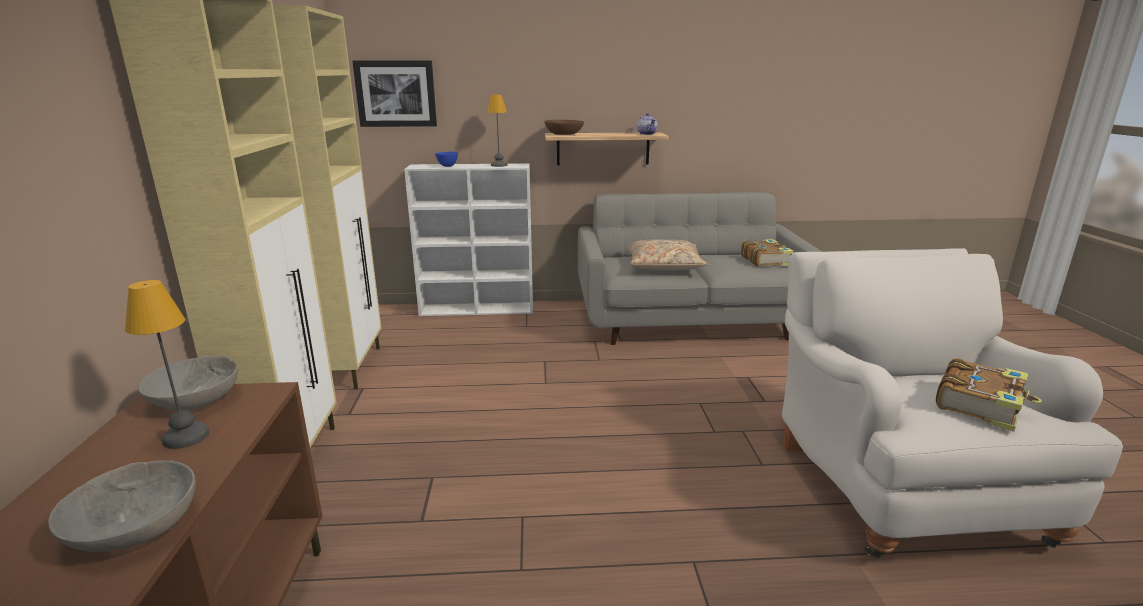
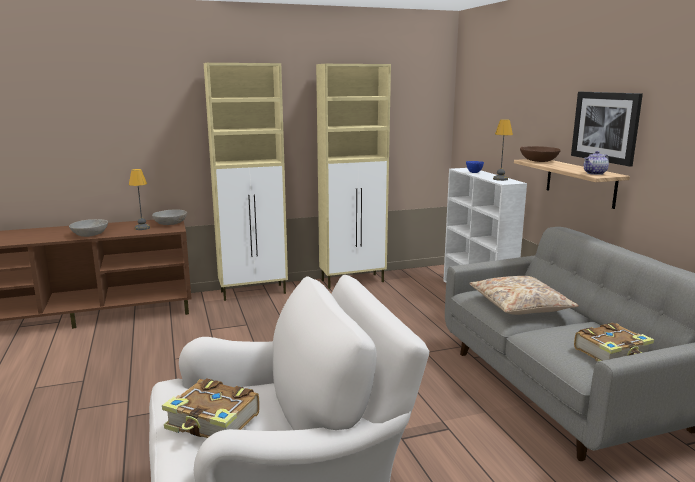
camera: 75 degrees right, 5 degrees down
picture [352,60,437,127] -> picture moved to [571,92,643,166]

